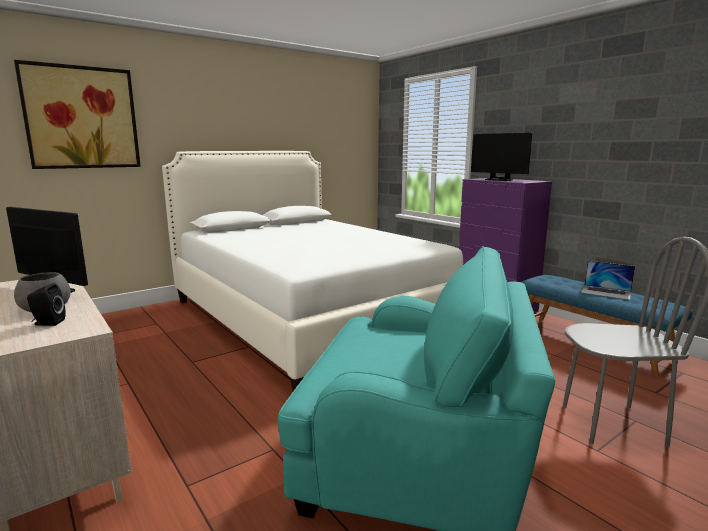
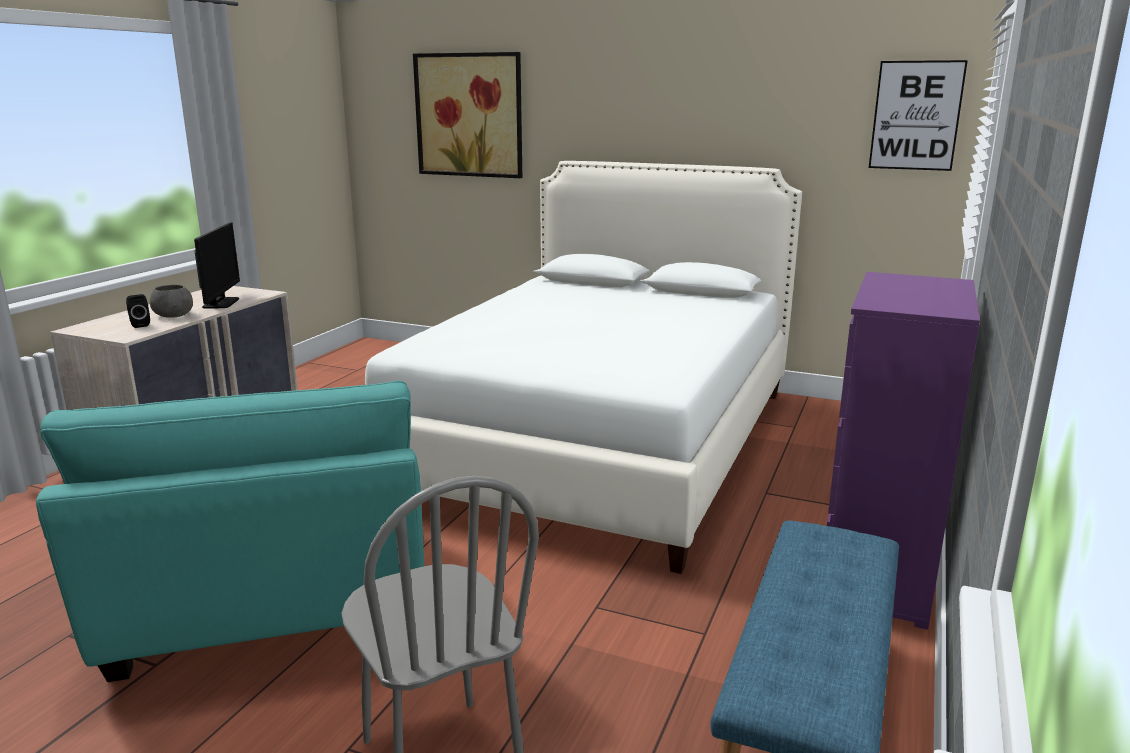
camera: 60 degrees right, 5 degrees up
monitor [471,133,532,181] -> none
laptop [581,261,635,300] -> none
none -> picture [869,60,968,171]

